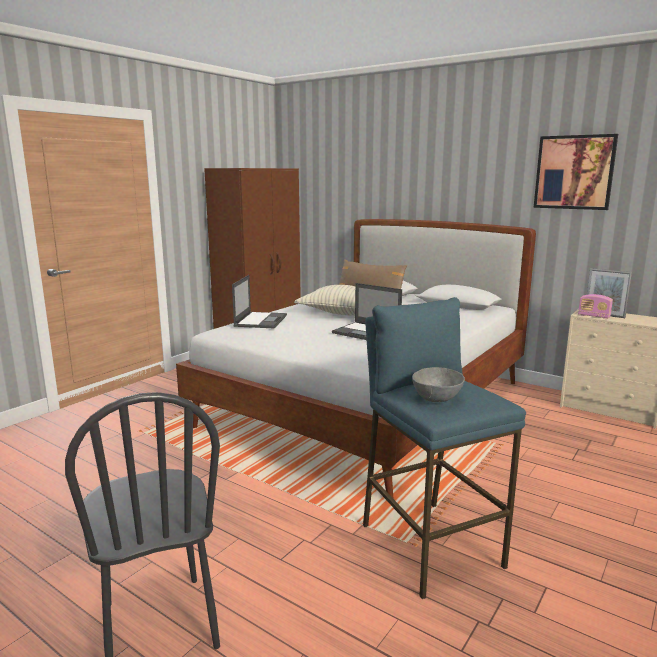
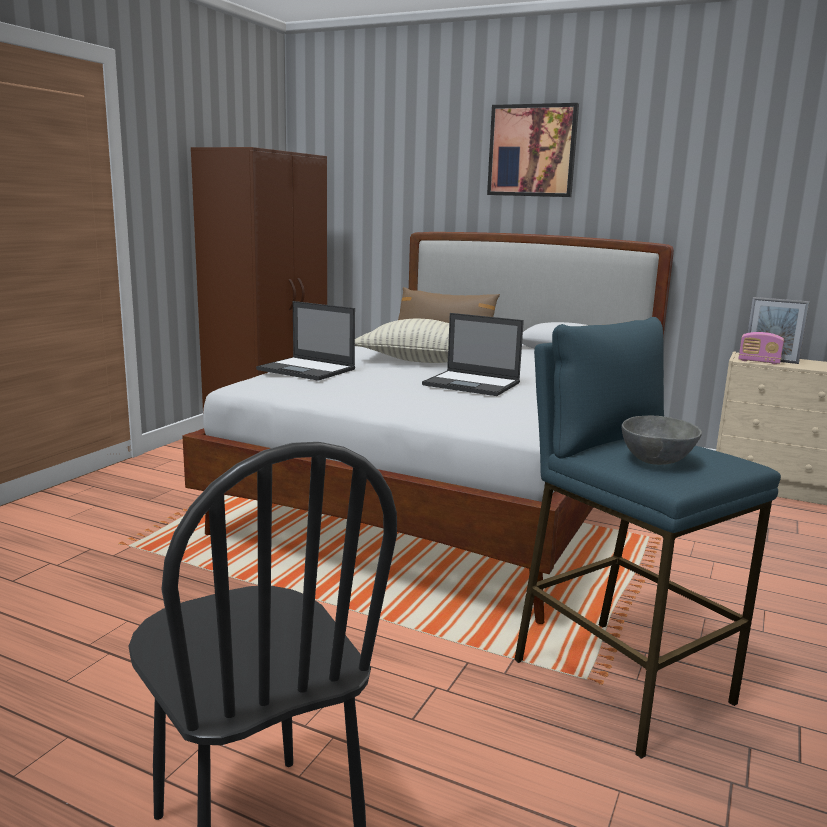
camera: 10 degrees left, 0 degrees up
laptop [232,275,287,328] -> laptop turned 120 degrees clockwise [256,301,355,381]
picture [534,134,618,210] -> picture moved to [487,103,579,197]

